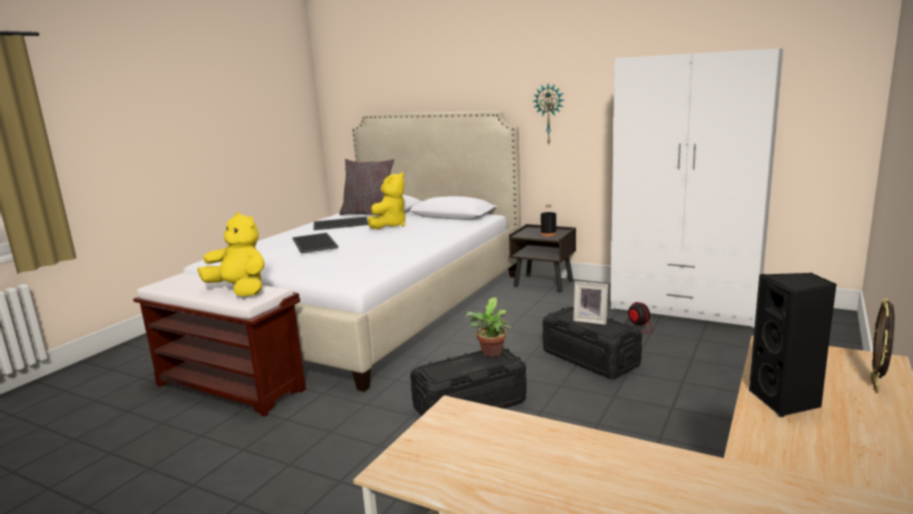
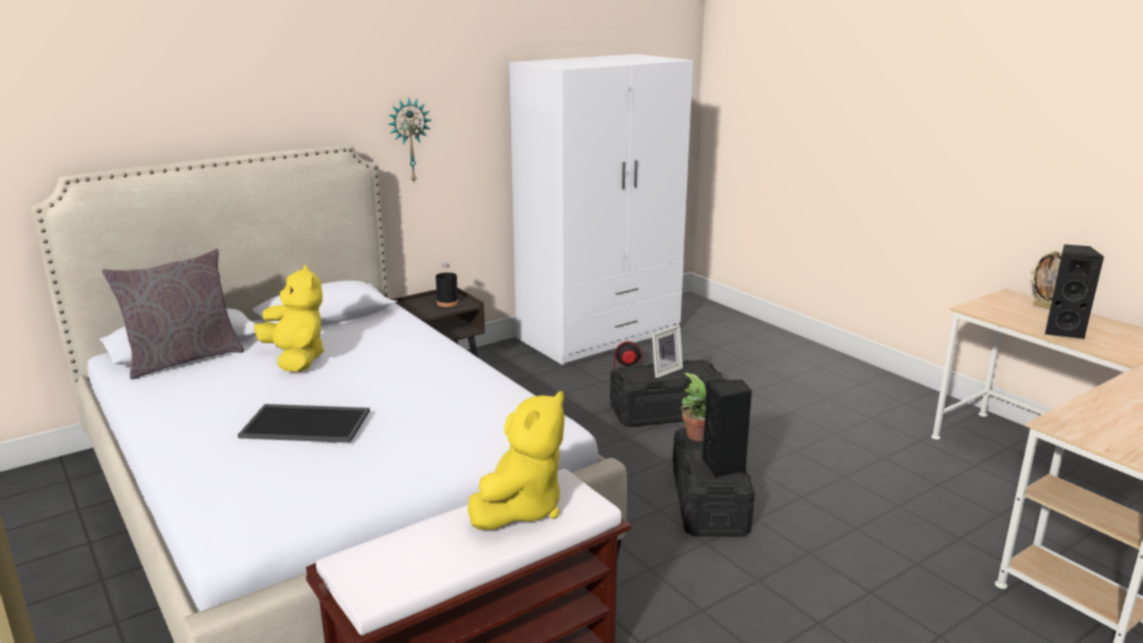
camera: 65 degrees left, 5 degrees up
yellow plush toy [197,212,265,296] -> yellow plush toy turned 150 degrees clockwise [468,391,565,530]
tray [313,216,368,230] -> none
none -> black speaker [702,380,752,478]

